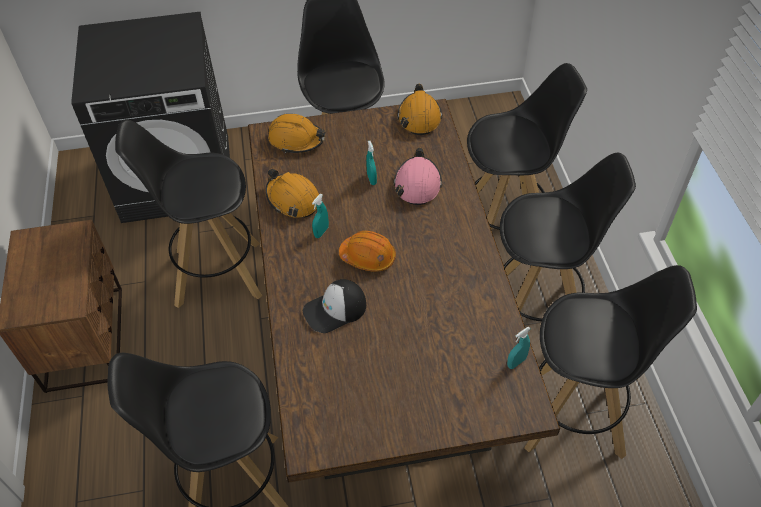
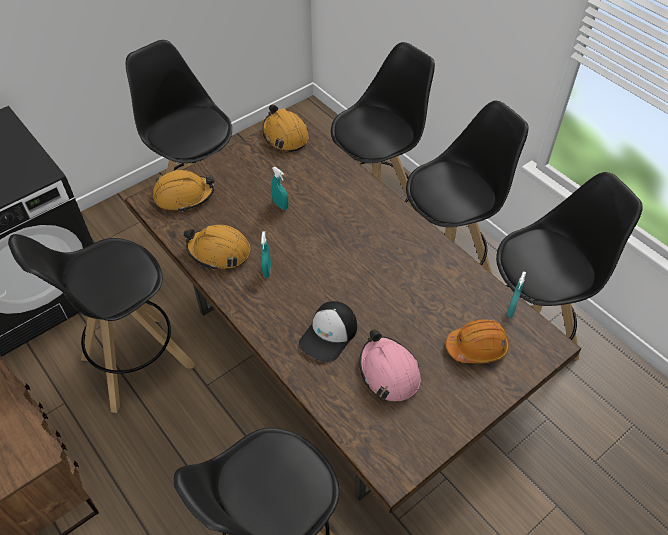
camera: 30 degrees left, 0 degrees up
orange hard hat [339,231,396,272] -> orange hard hat moved to [446,319,509,364]
pink hard hat [393,148,442,205] -> pink hard hat moved to [359,329,420,402]

